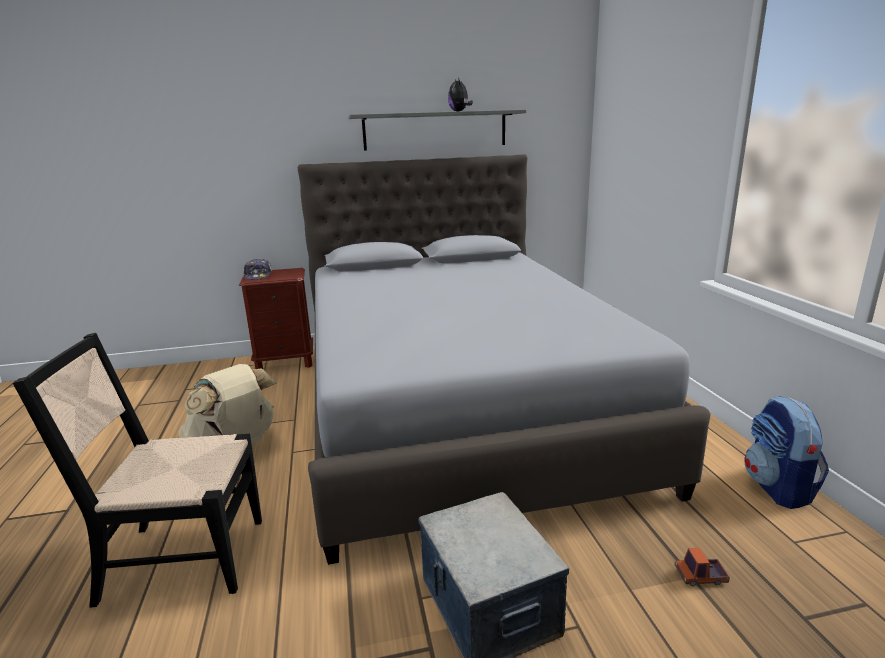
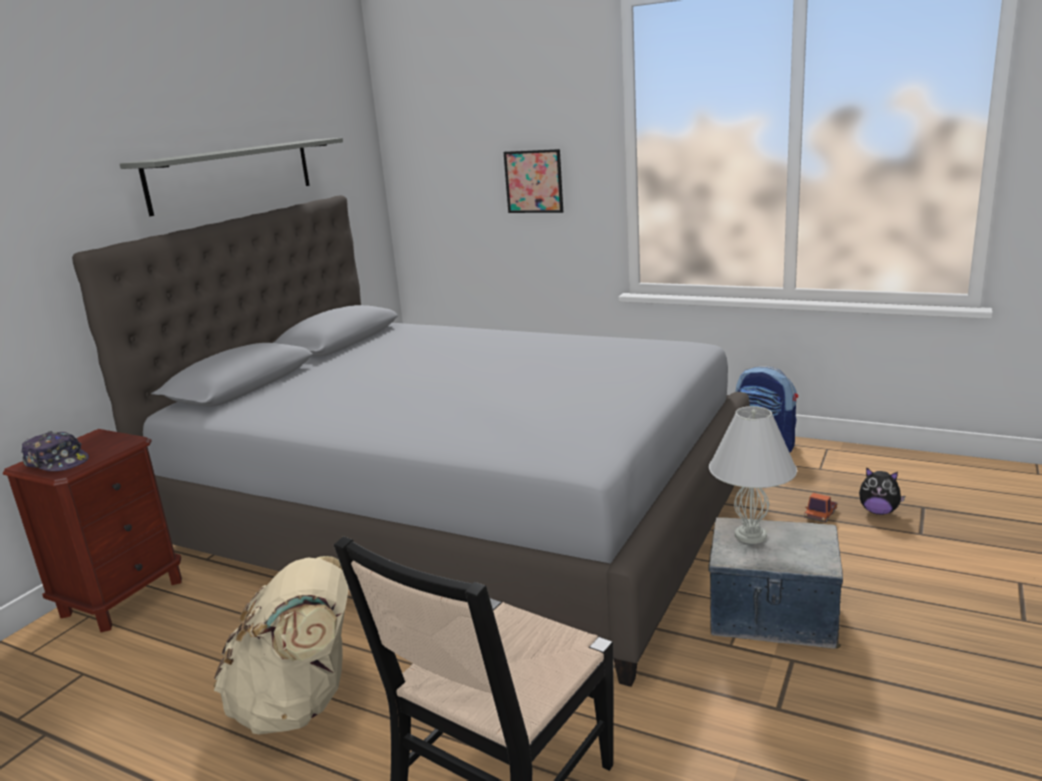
camera: 50 degrees left, 0 degrees up
plush toy [448,80,473,111] -> plush toy moved to [859,467,905,515]
none -> picture [504,149,563,213]
none -> white table lamp [709,406,797,544]

